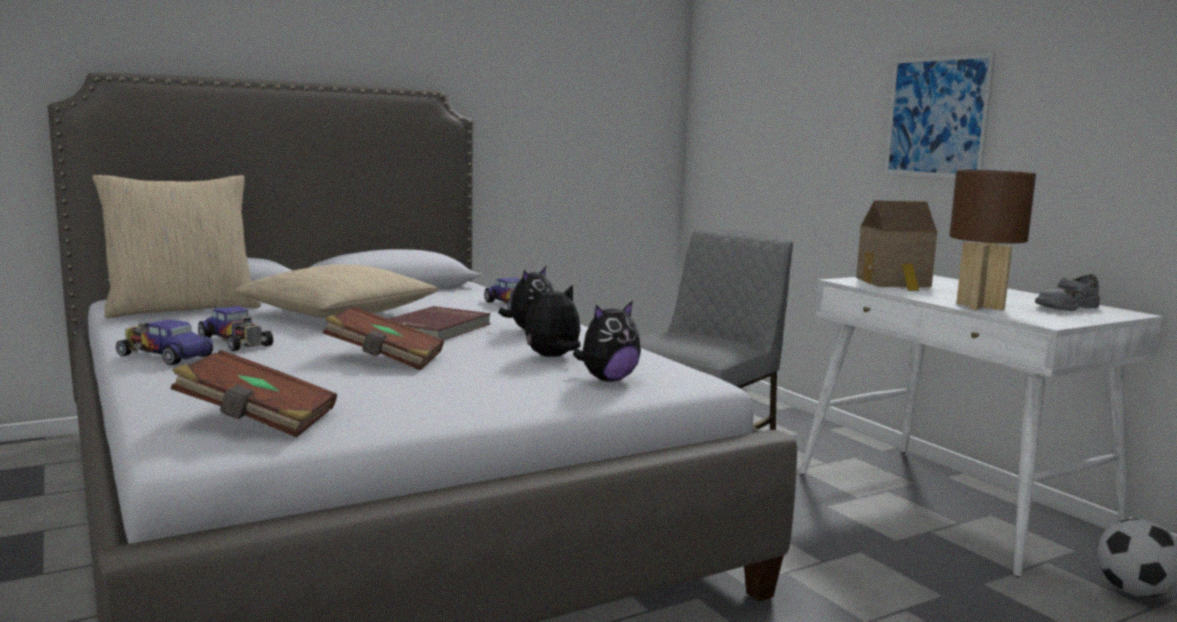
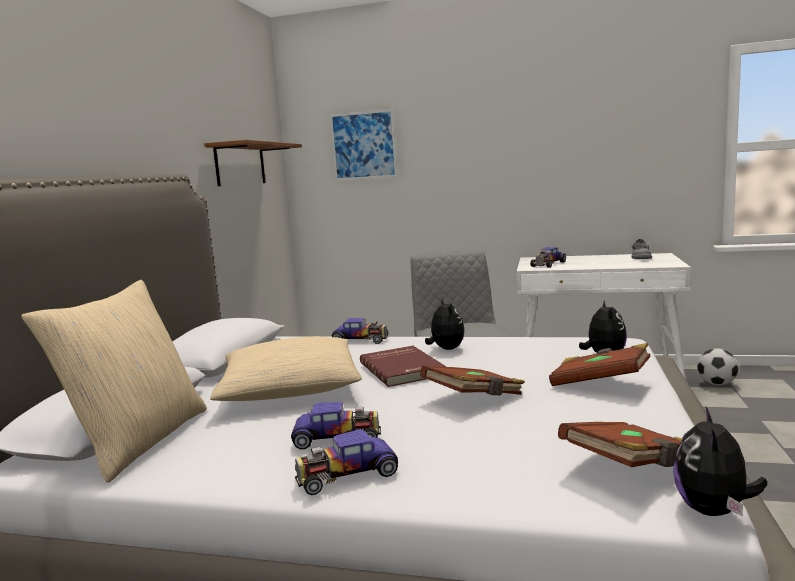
camera: 45 degrees left, 0 degrees up
plush toy [525,284,581,357] -> plush toy moved to [673,407,767,516]
toy house [856,200,937,291] -> toy car [530,247,566,268]
picture [885,53,995,178] -> picture moved to [330,109,398,181]
brown table lamp [949,170,1036,310] -> none
none -> brown shelf [204,140,302,186]
none -> brown book [549,343,651,386]

